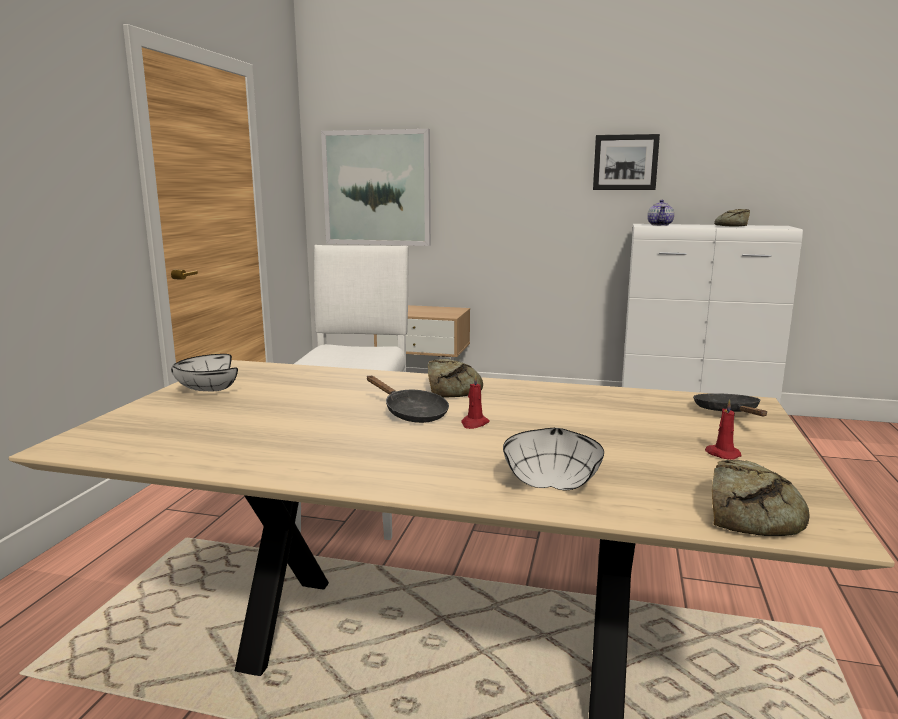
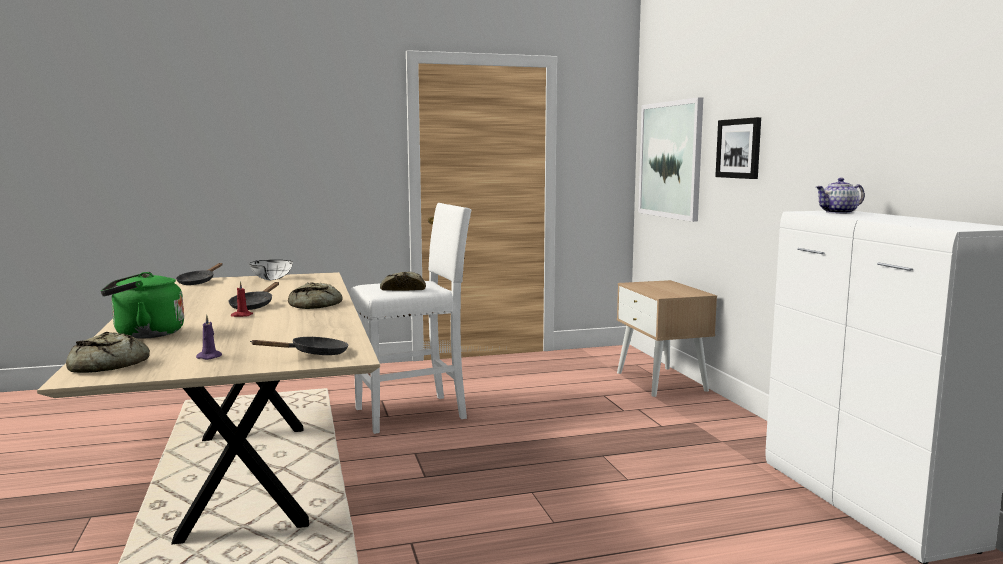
camera: 60 degrees right, 5 degrees down
white bowl [503,428,604,490] -> green kettle [101,272,184,339]
picture [593,134,660,190] -> picture moved to [715,117,761,179]
red candle [705,399,741,460] -> purple candle [196,315,222,360]
bread [714,209,750,227] -> bread moved to [380,272,426,291]
none -> black frying pan [176,263,223,285]

